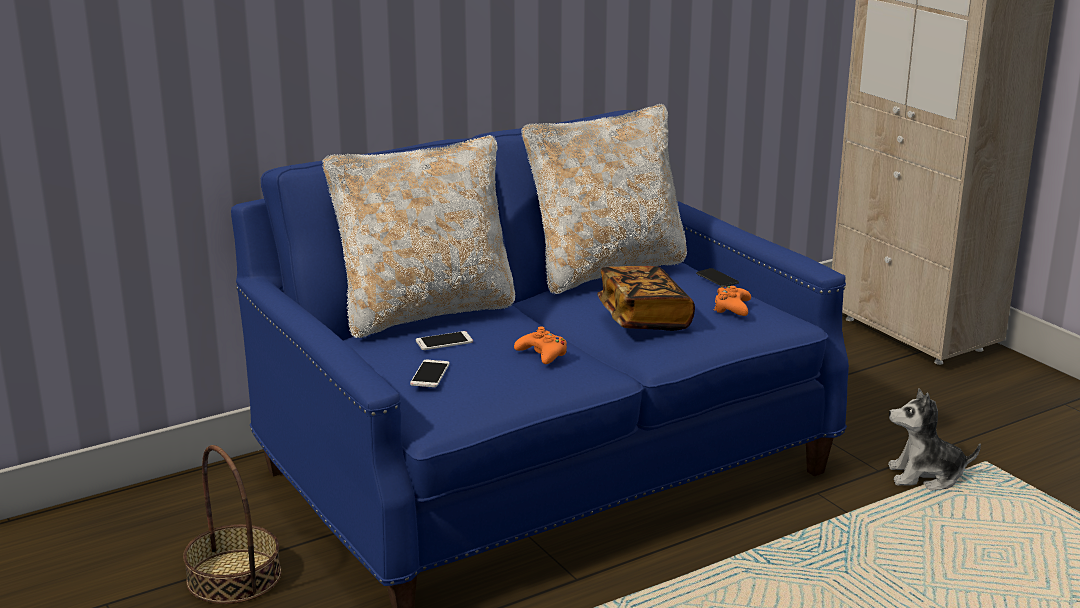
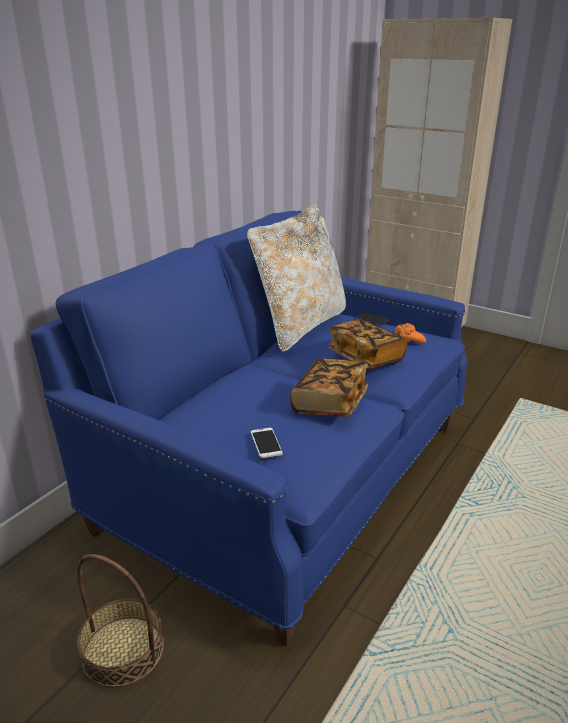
camera: 25 degrees left, 5 degrees up
white pillow [322,135,516,338] -> none
phone [416,331,473,350] -> none
orange game controller [514,326,567,364] -> book [290,358,368,417]
plush toy [888,388,981,490] -> none

